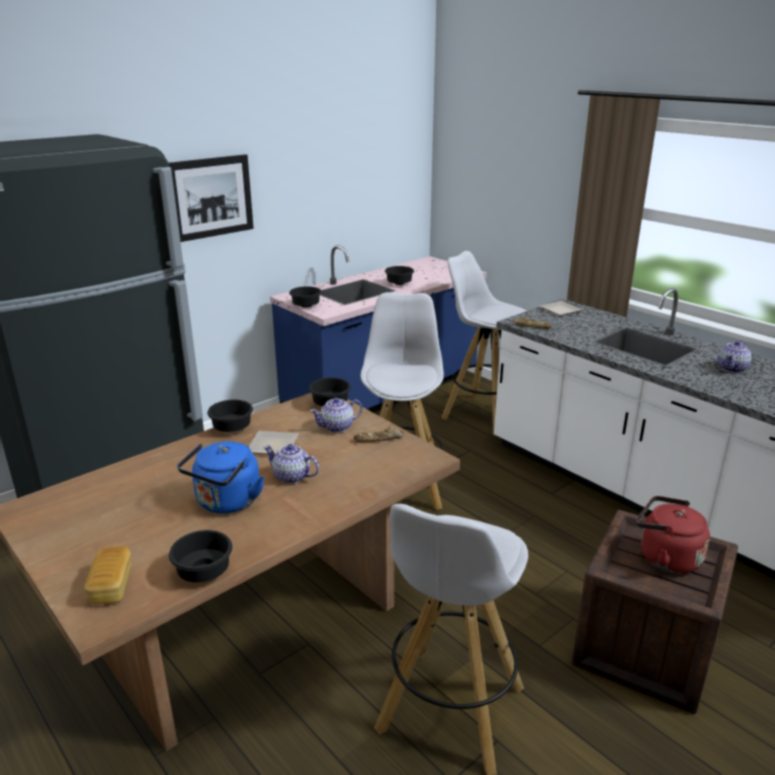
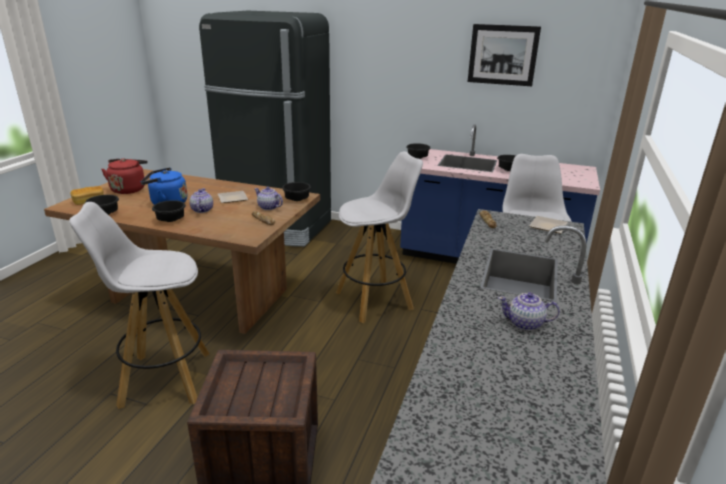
camera: 60 degrees right, 0 degrees up
picture [169,154,254,242] -> picture moved to [468,24,541,86]
black bowl [207,399,253,432] -> black bowl moved to [152,200,186,222]
red kettle [636,496,710,574] -> red kettle moved to [101,158,148,194]

